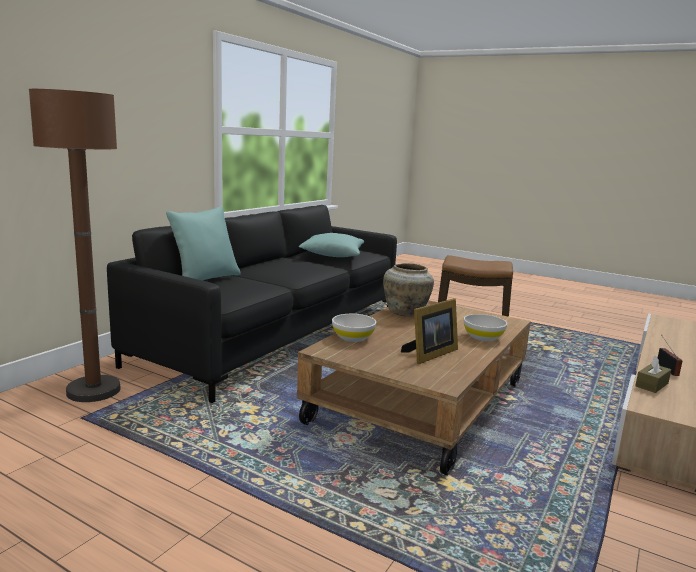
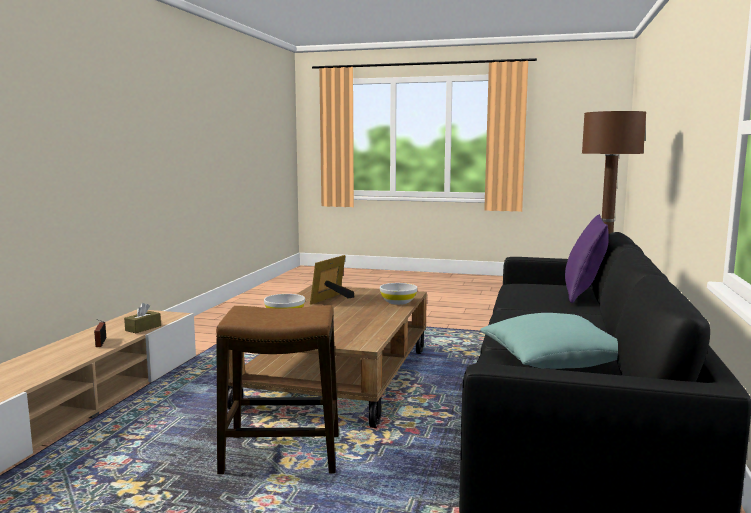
camera: 165 degrees right, 5 degrees down
turquoise pillow [166,206,241,281] -> purple pillow [565,214,609,303]
beige vase [383,263,434,317] -> none

